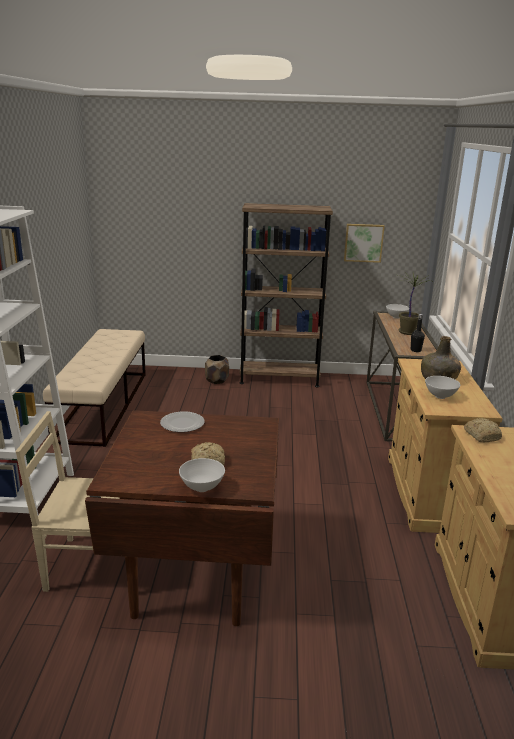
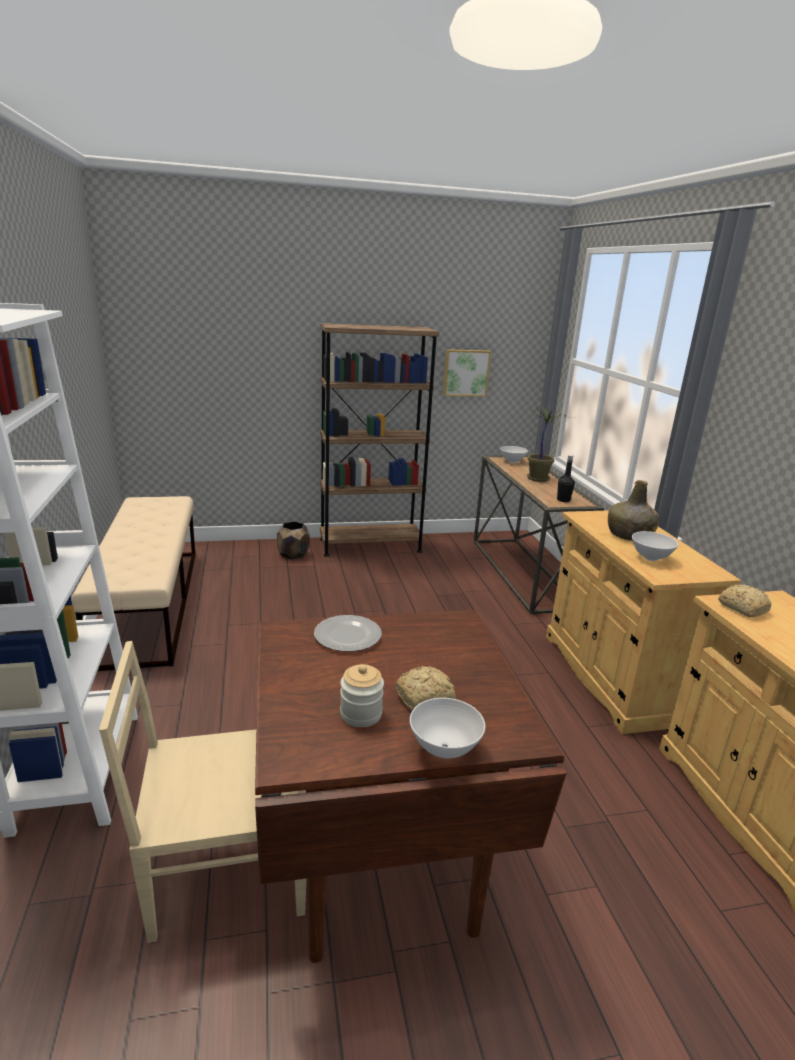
camera: 15 degrees left, 0 degrees up
none -> jar [340,664,384,727]

